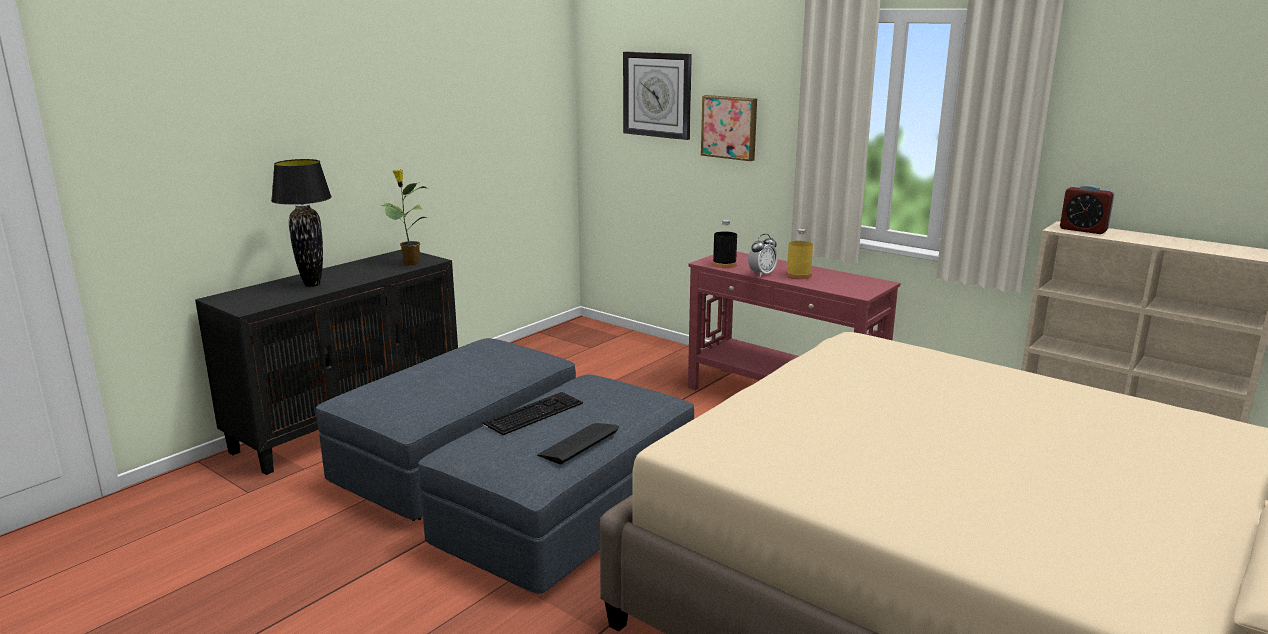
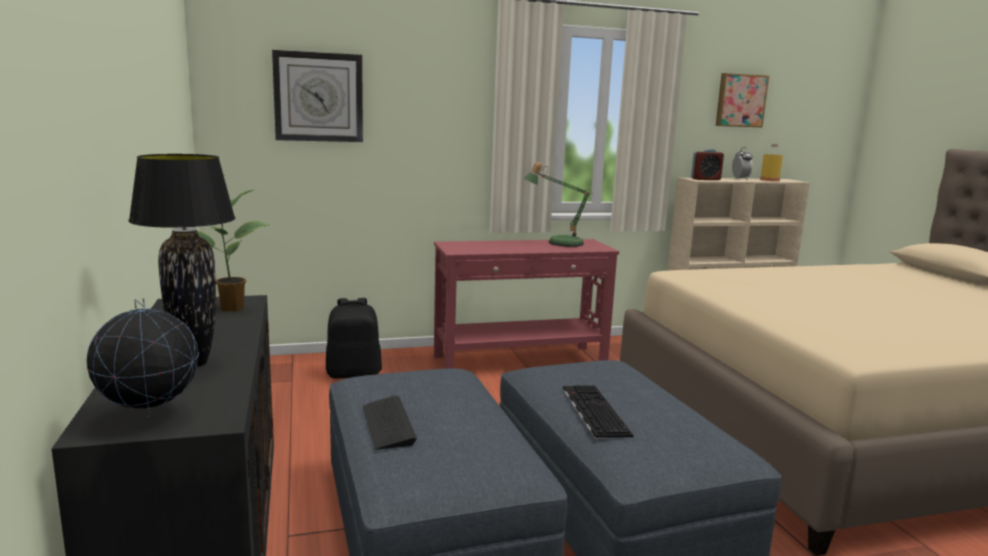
camera: 55 degrees left, 5 degrees down
keyboard [537,423,619,464] -> keyboard moved to [363,395,417,450]
picture [701,95,757,161] -> picture moved to [716,73,769,128]
black bottle [713,220,737,268] -> none
alarm clock [748,234,778,277] -> alarm clock moved to [732,147,753,179]
yellow bottle [786,229,813,279] -> yellow bottle moved to [760,144,783,181]
none -> globe [87,299,199,417]
none -> black backpack [326,298,382,379]
none -> table lamp [524,162,592,247]

